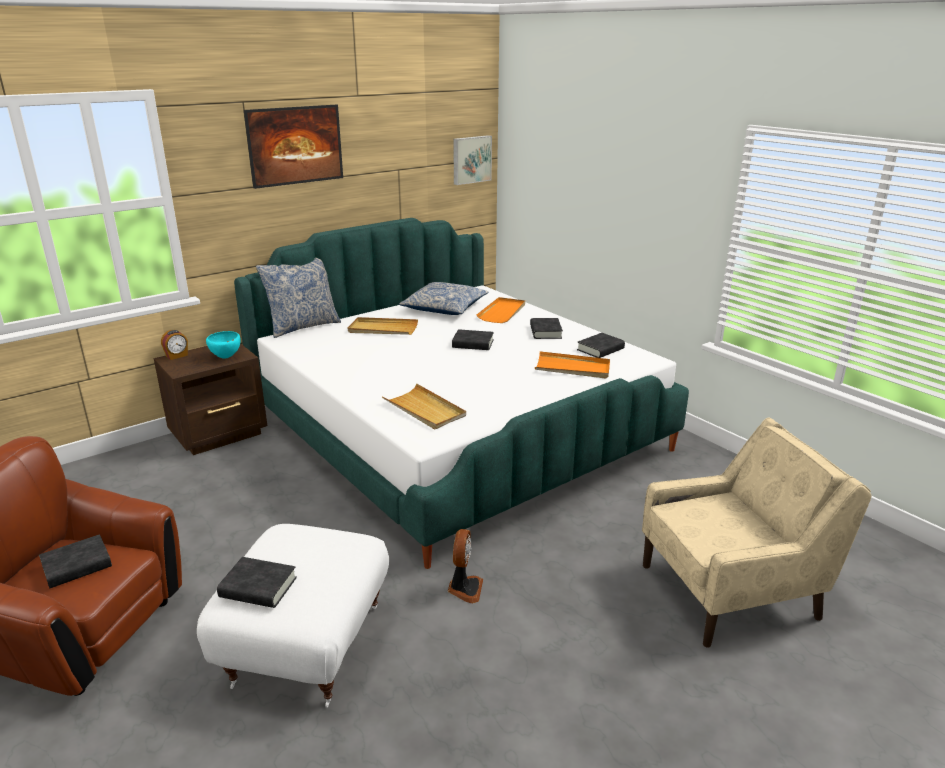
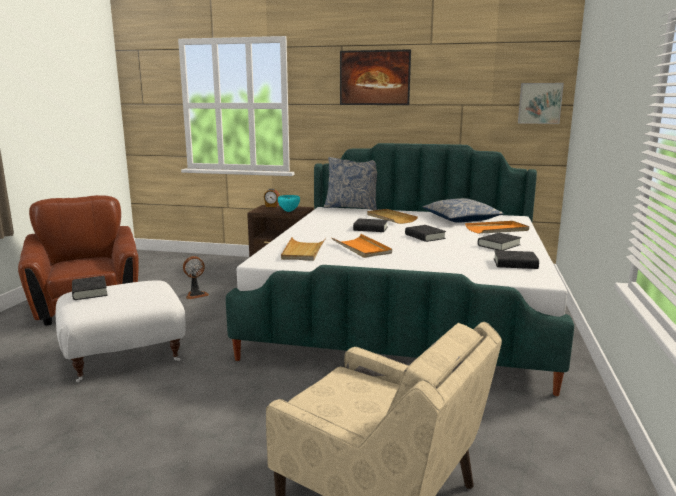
camera: 50 degrees right, 10 degrees down
black book [39,534,112,588] -> black book moved to [353,219,388,232]
fan [448,529,483,603] -> fan moved to [183,256,209,299]
orange tray [535,351,610,379] -> orange tray moved to [332,234,392,258]

